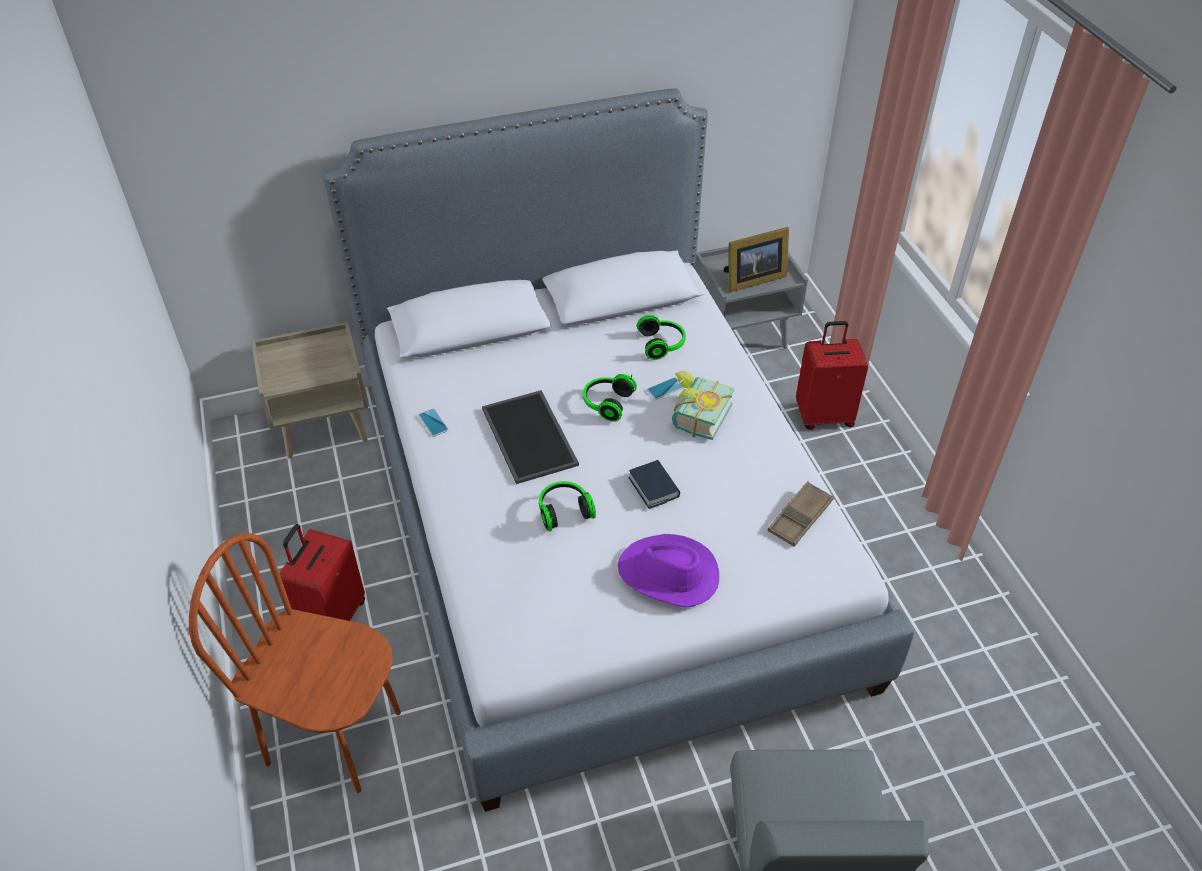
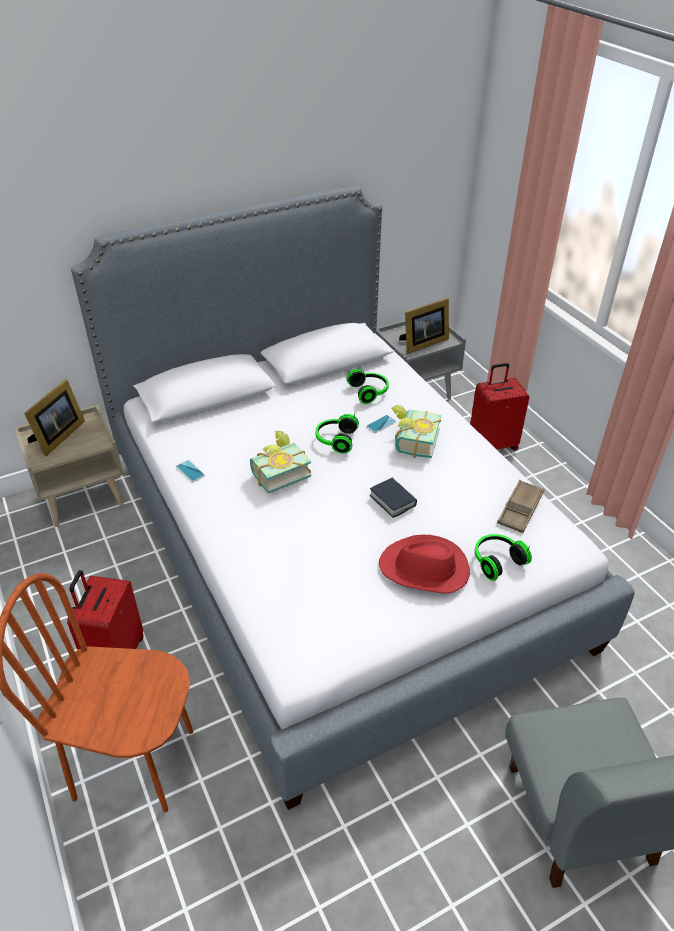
camera: 10 degrees left, 5 degrees down
tray [482,390,579,484] -> book [250,431,311,494]
headphones [539,481,596,532] -> headphones moved to [475,534,532,581]
purple hat [618,534,719,607] -> red hat [379,535,470,594]
none -> picture frame [24,379,85,456]

